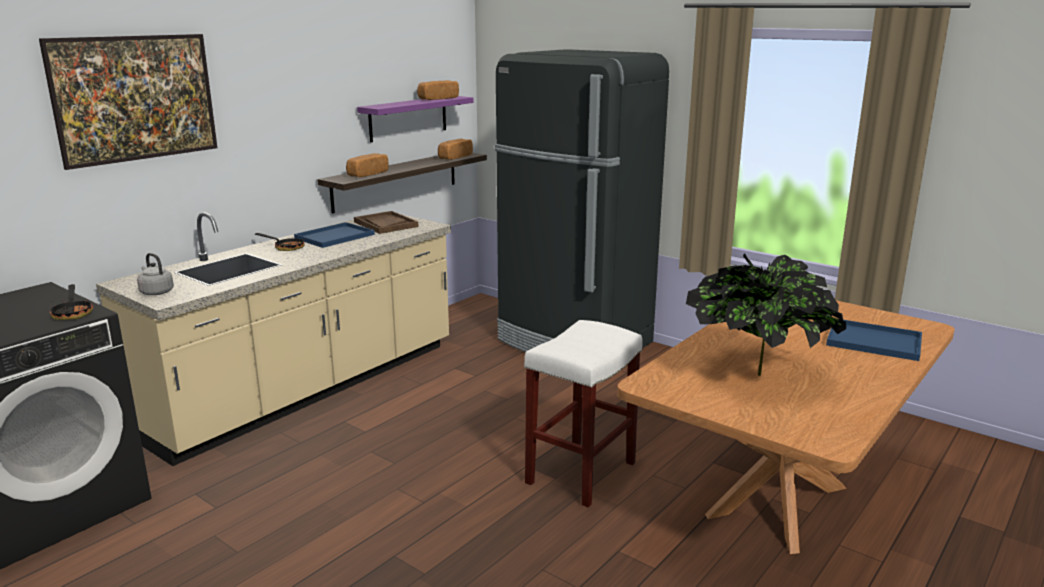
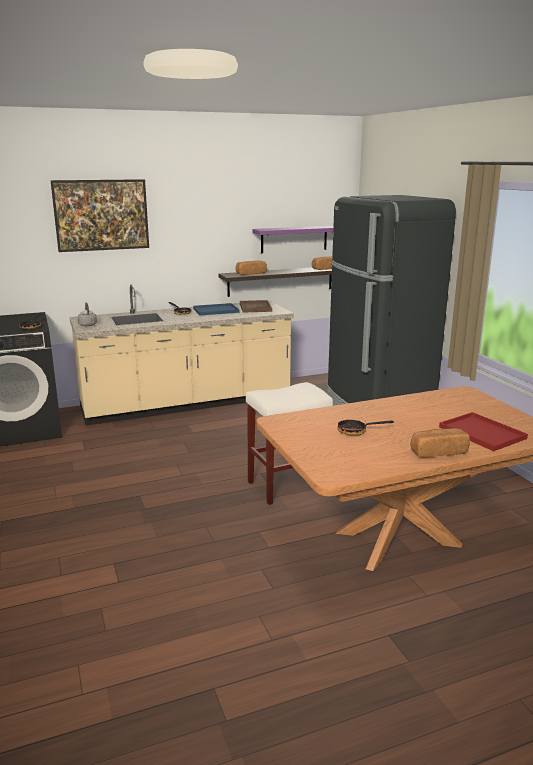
camera: 30 degrees right, 0 degrees up
bread [417,80,459,100] -> bread moved to [410,428,470,457]
potted plant [686,253,846,376] -> frying pan [338,418,394,435]
blue tray [826,320,922,361] -> red tray [439,412,528,451]

